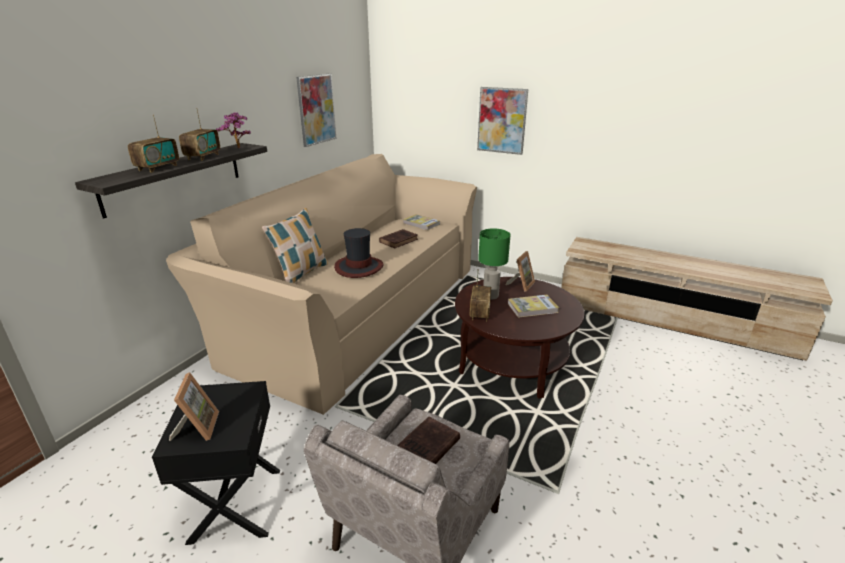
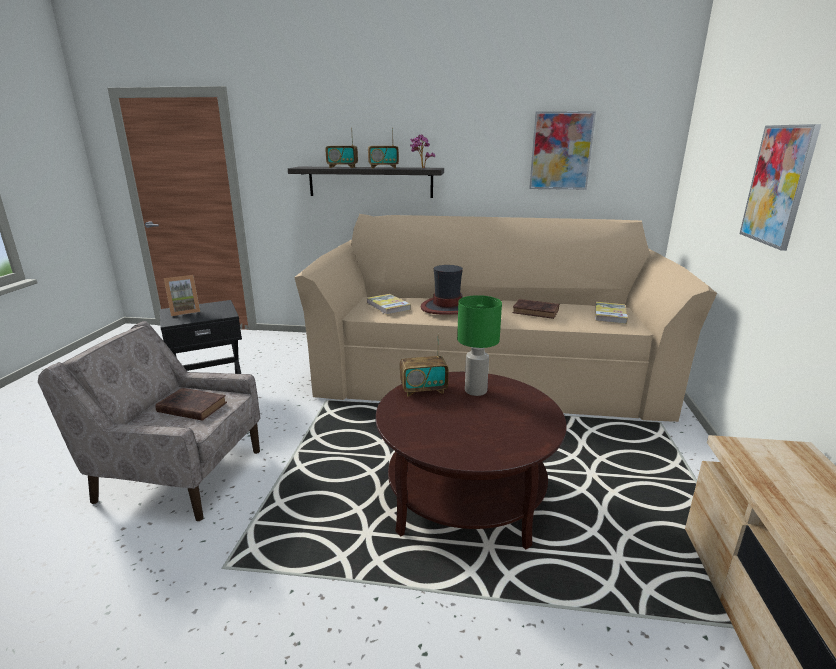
camera: 70 degrees right, 5 degrees down
pillow [262,208,328,284] -> none
picture frame [505,251,535,292] -> none
book [508,295,559,318] -> book moved to [367,294,411,315]

